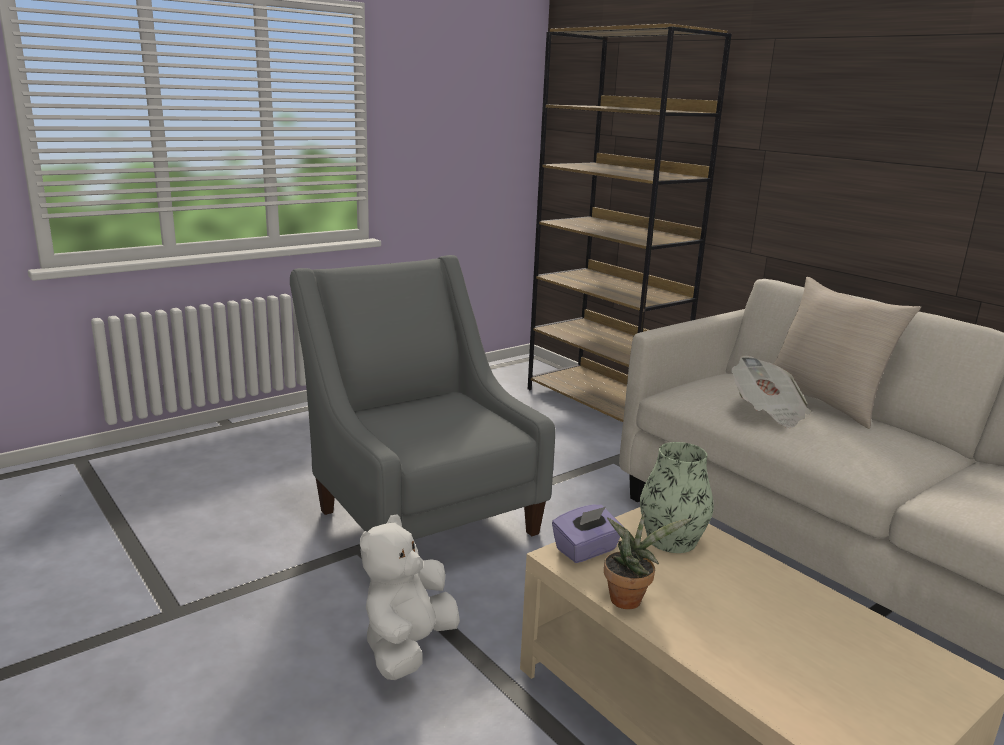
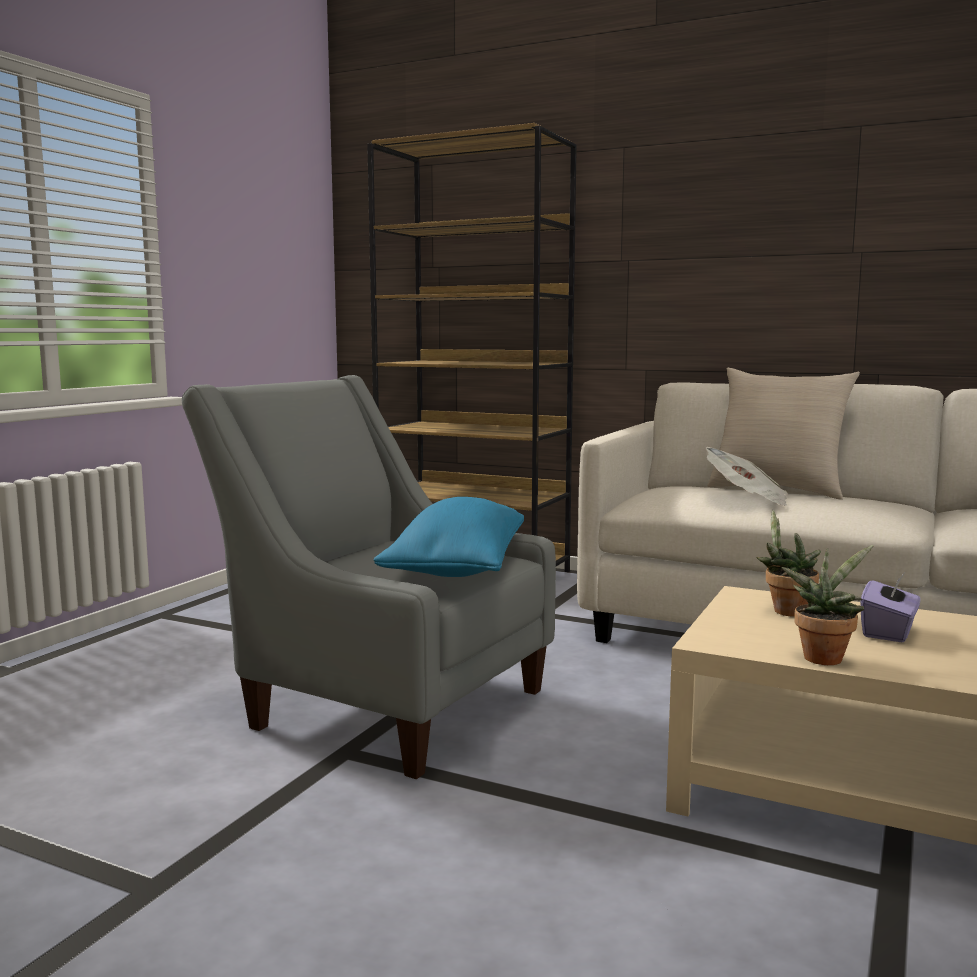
camera: 25 degrees left, 10 degrees down
white plush toy [360,515,460,680] -> none
purple tissue box [552,505,622,563] -> purple tissue box moved to [860,573,921,642]
vase [640,442,714,553] -> potted plant [756,510,821,617]
none -> blue pillow [374,497,524,577]

